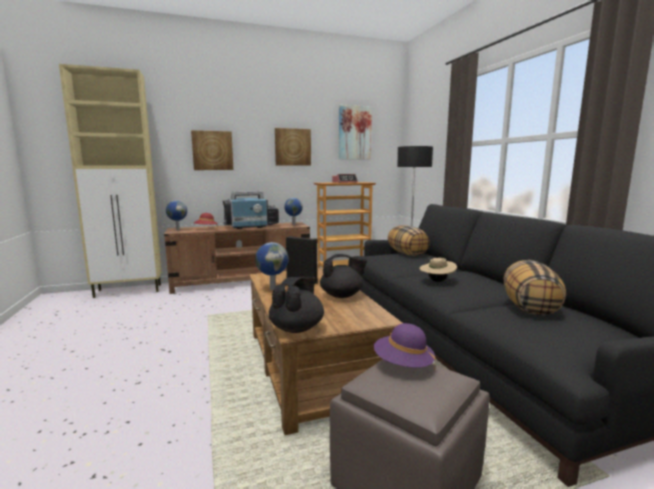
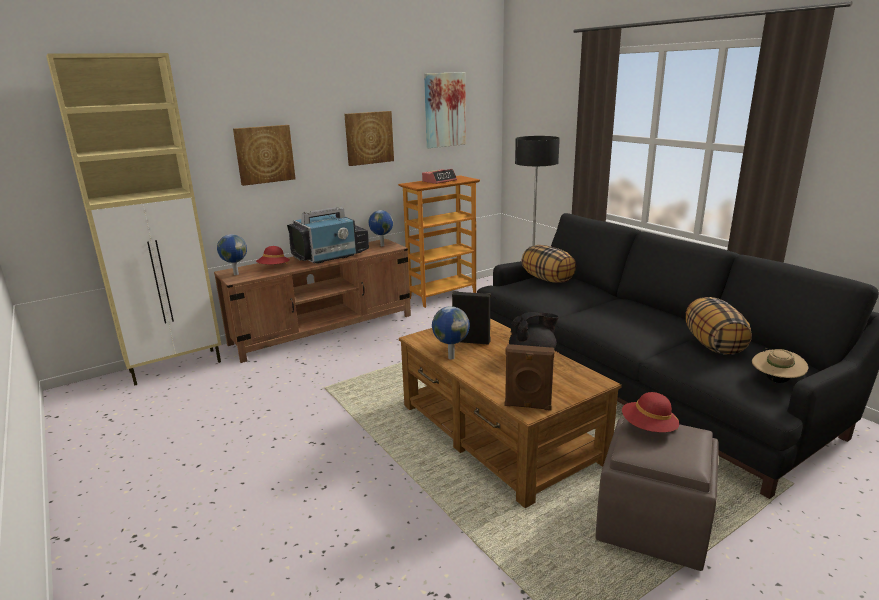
camera: 15 degrees left, 10 degrees up
black teapot [269,277,324,333] -> brown speaker [505,344,555,411]
purple hat [374,323,436,371] -> red hat [622,392,679,432]
beige hat [419,256,457,282] -> beige hat moved to [752,348,808,383]

